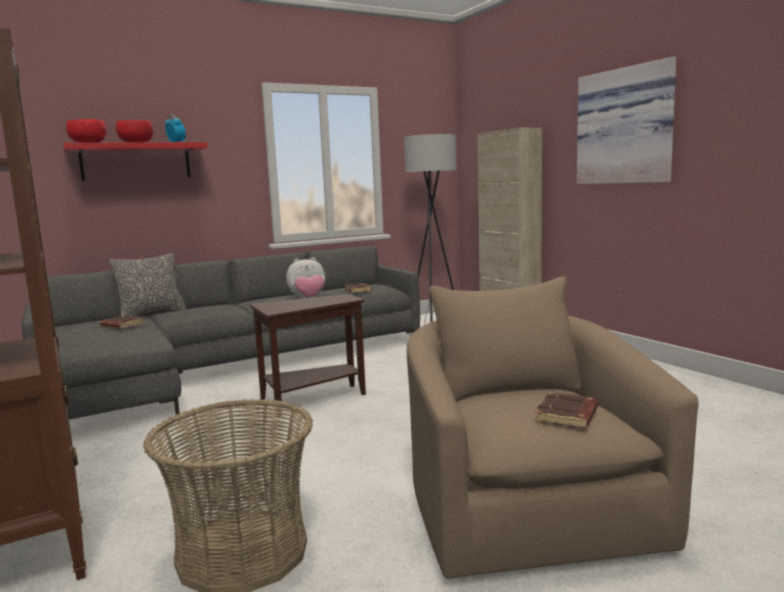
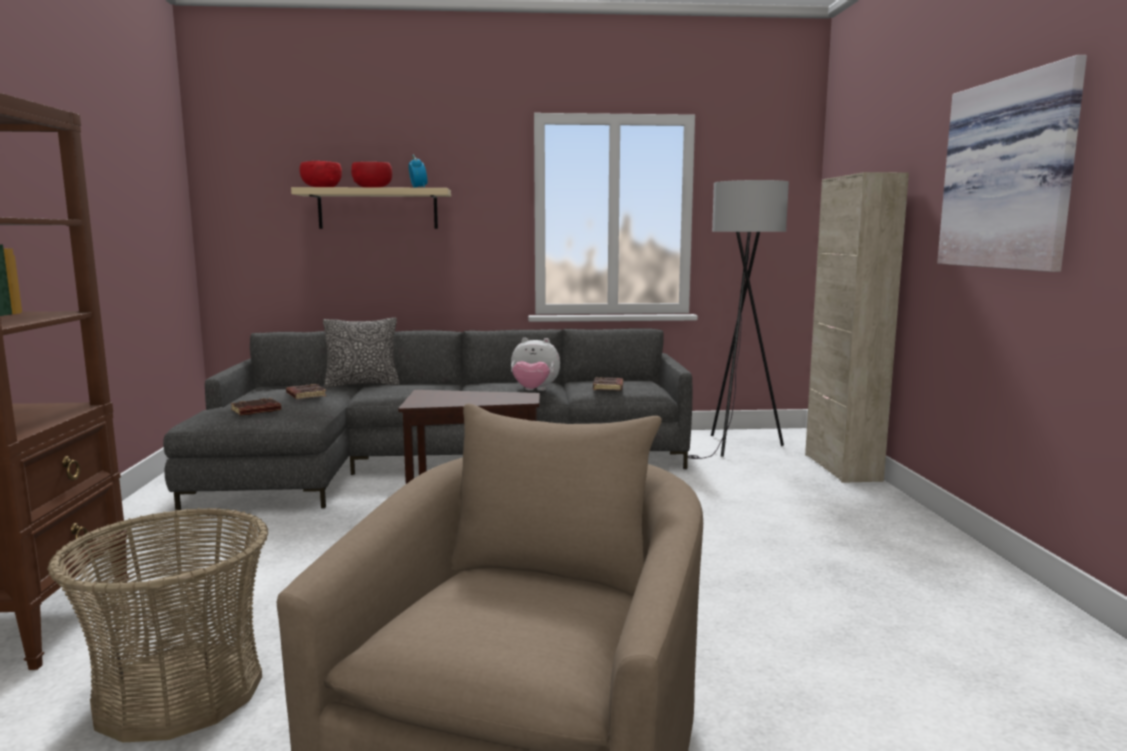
camera: 25 degrees right, 0 degrees up
red shelf [63,142,208,181] -> beige shelf [291,187,451,229]
brown book [536,392,598,428] -> brown book moved to [231,398,281,415]

